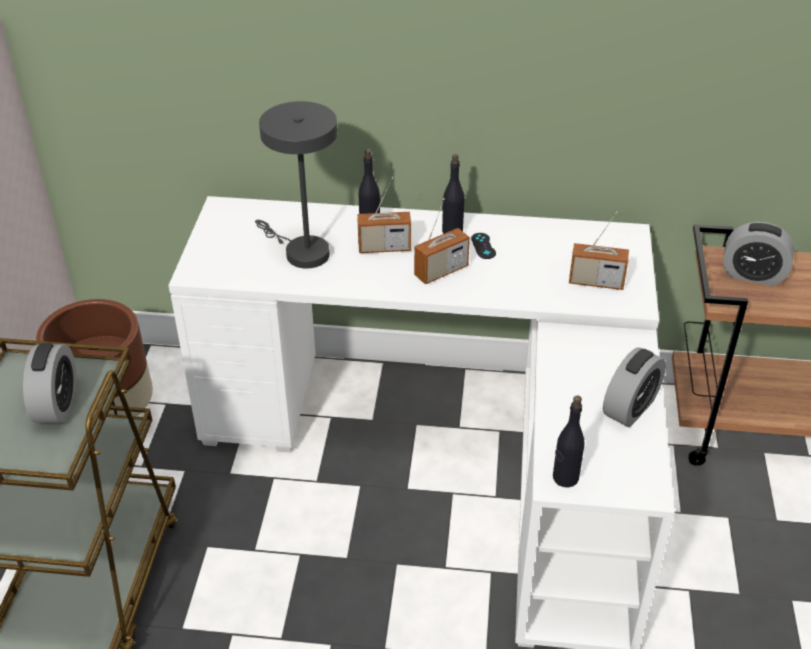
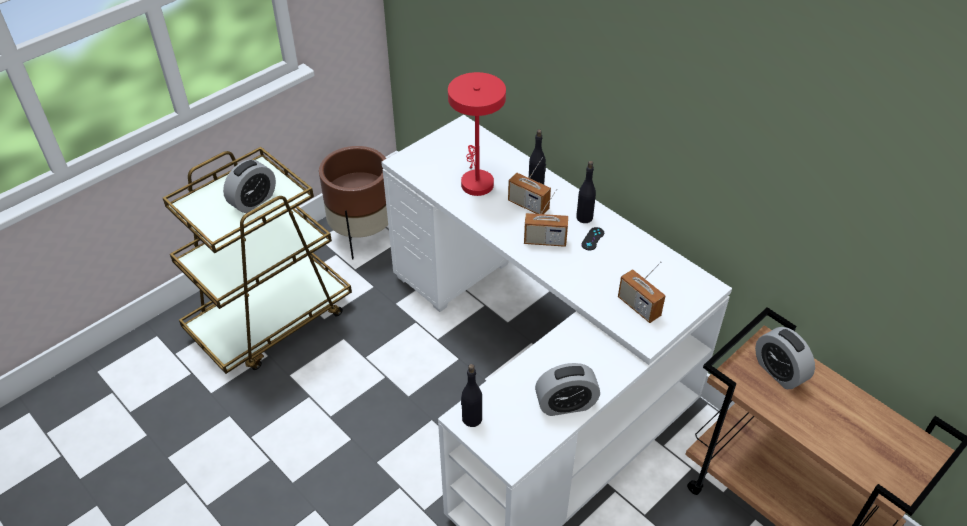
camera: 40 degrees right, 5 degrees up
grey table lamp [255,101,338,269] -> red table lamp [448,72,506,196]

